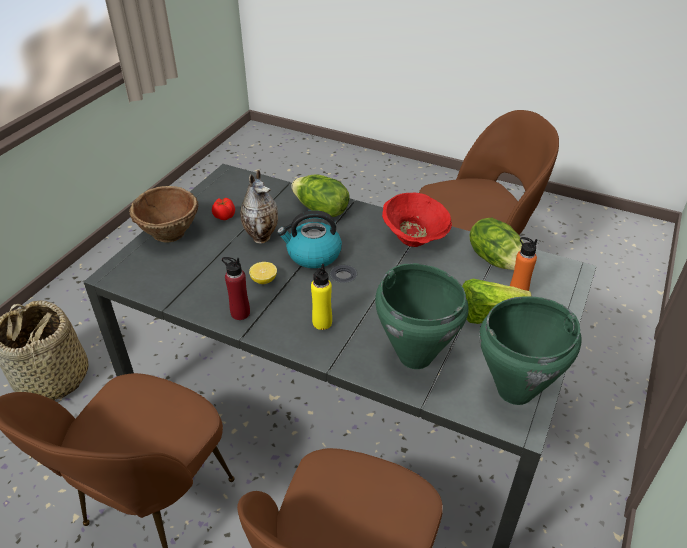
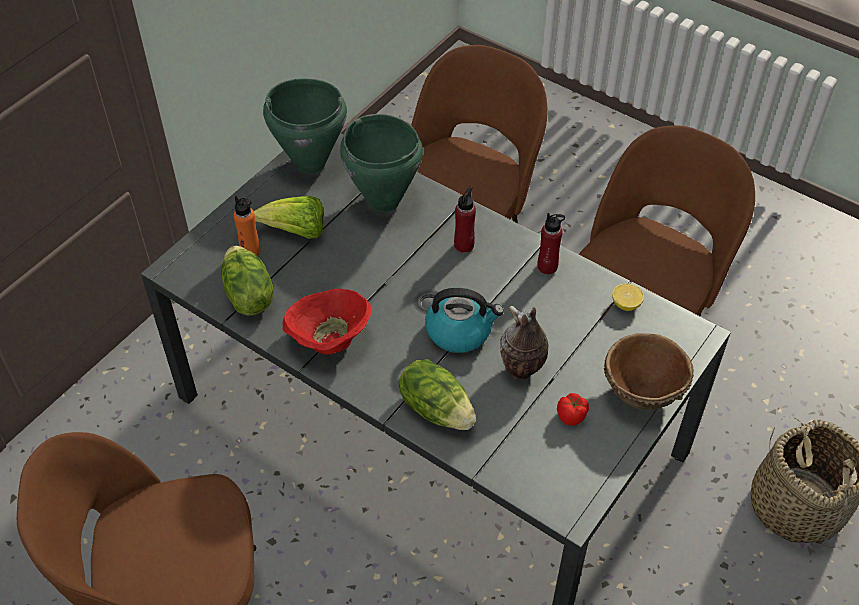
camera: 170 degrees left, 10 degrees up
lemon [249,262,277,284] -> lemon moved to [612,283,644,311]
yellow bottle [311,263,332,330] -> red bottle [454,187,476,253]

